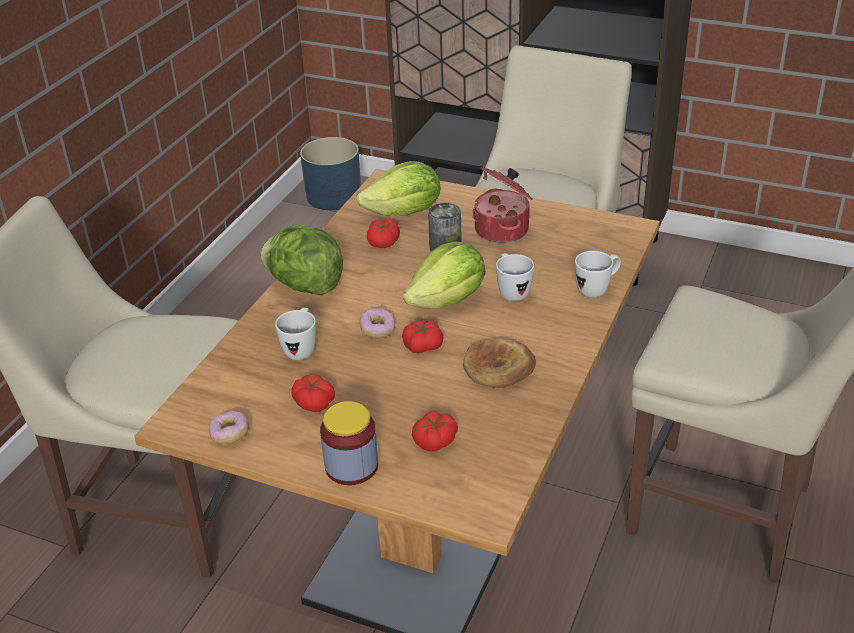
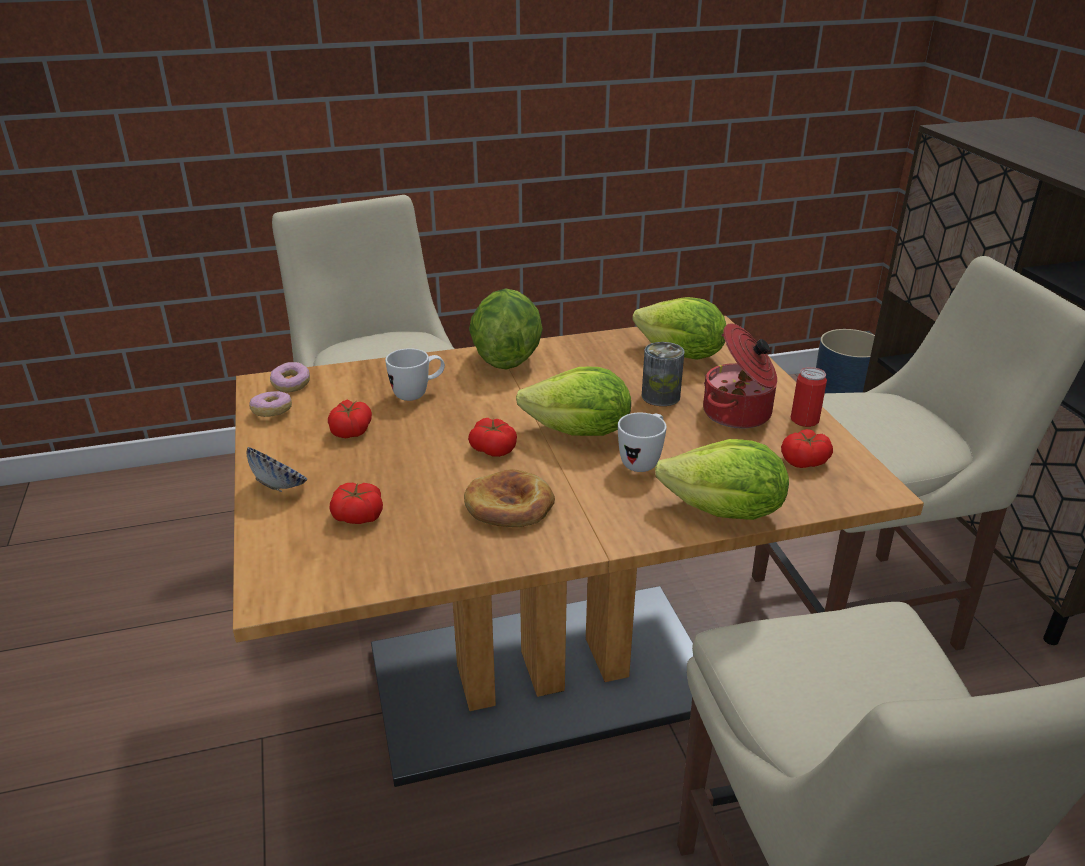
camera: 50 degrees right, 5 degrees down
jar [320,401,378,485] -> bowl [247,447,307,492]
donut [360,308,395,338] -> donut moved to [270,362,310,393]
tomato [367,218,400,248] -> tomato moved to [781,429,833,468]
white mug [575,251,621,298] -> lettuce [655,439,789,520]
none -> can [791,367,827,427]

